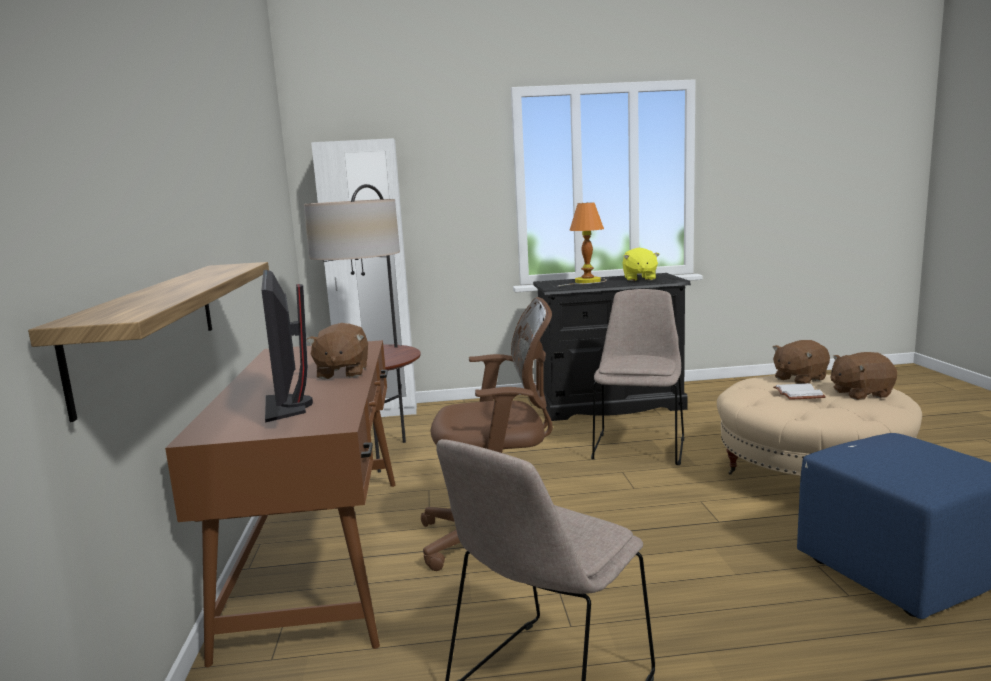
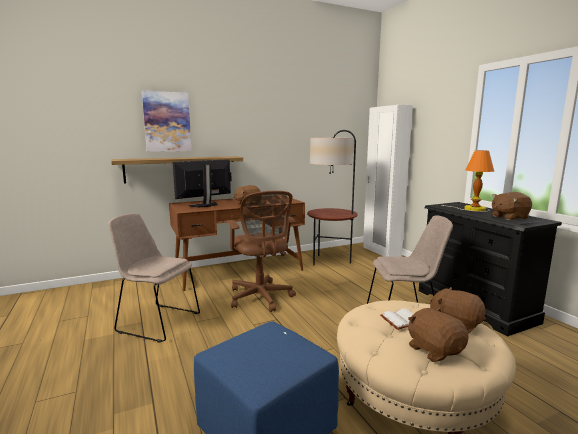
camera: 70 degrees right, 0 degrees up
yellow plush toy [622,248,660,281] -> brown plush toy [492,192,532,220]
none -> picture [142,91,192,152]

